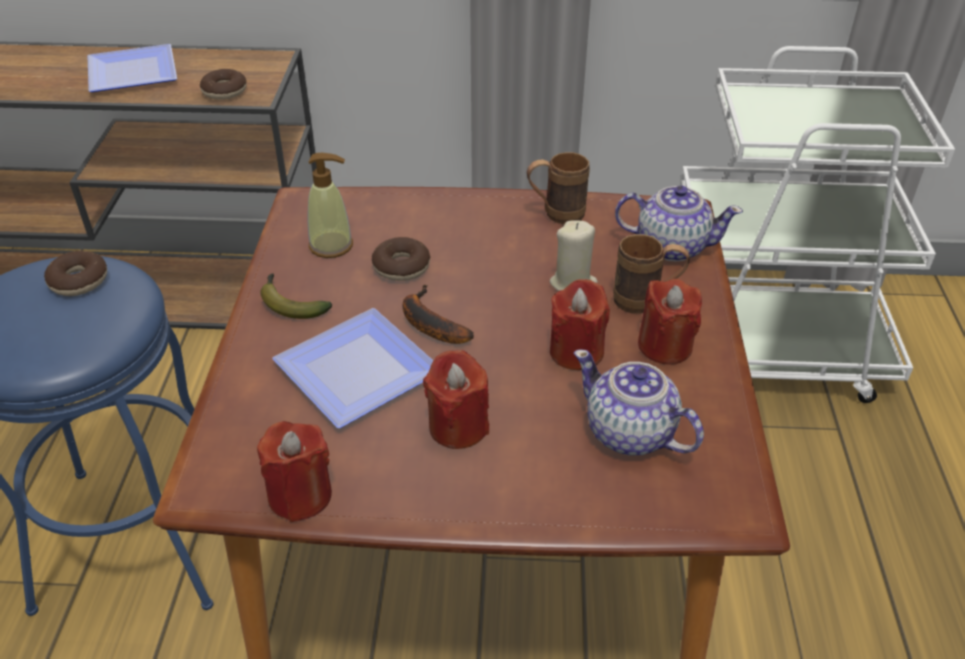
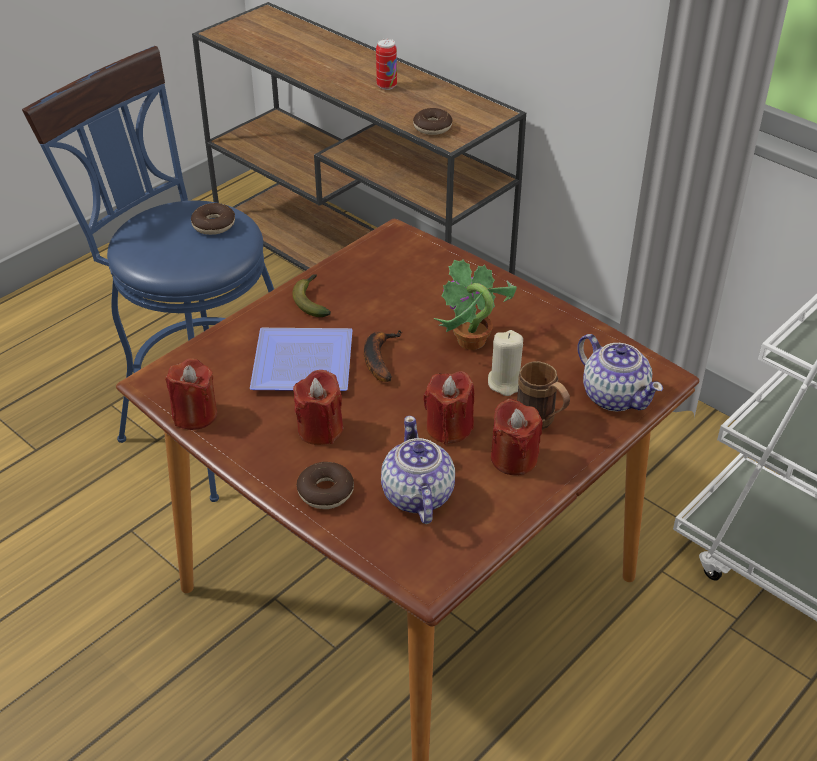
camera: 40 degrees right, 0 degrees up
plate [87,44,177,92] -> can [376,39,397,90]
soap dispenser [308,153,353,258] -> none
donut [372,237,430,281] -> donut moved to [296,462,354,509]
brown mug [527,152,590,224] -> none
none -> potted plant [433,260,517,350]

